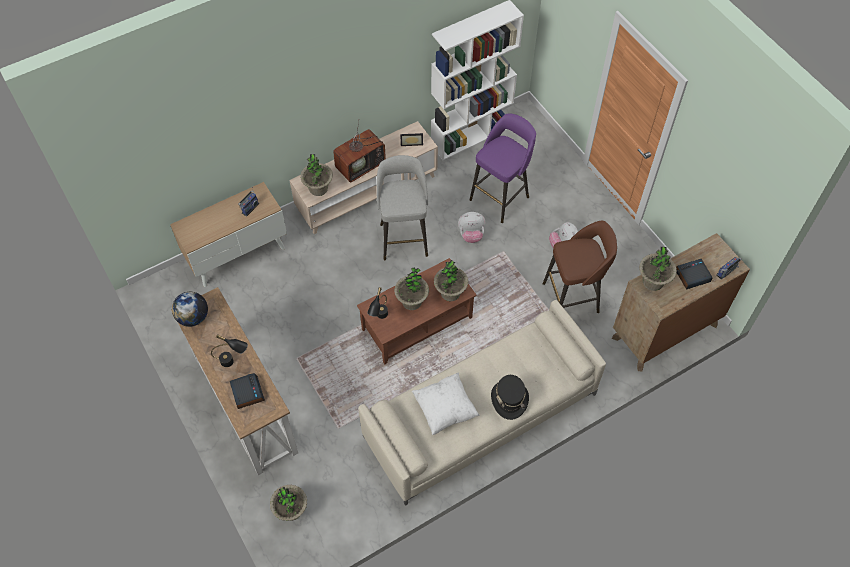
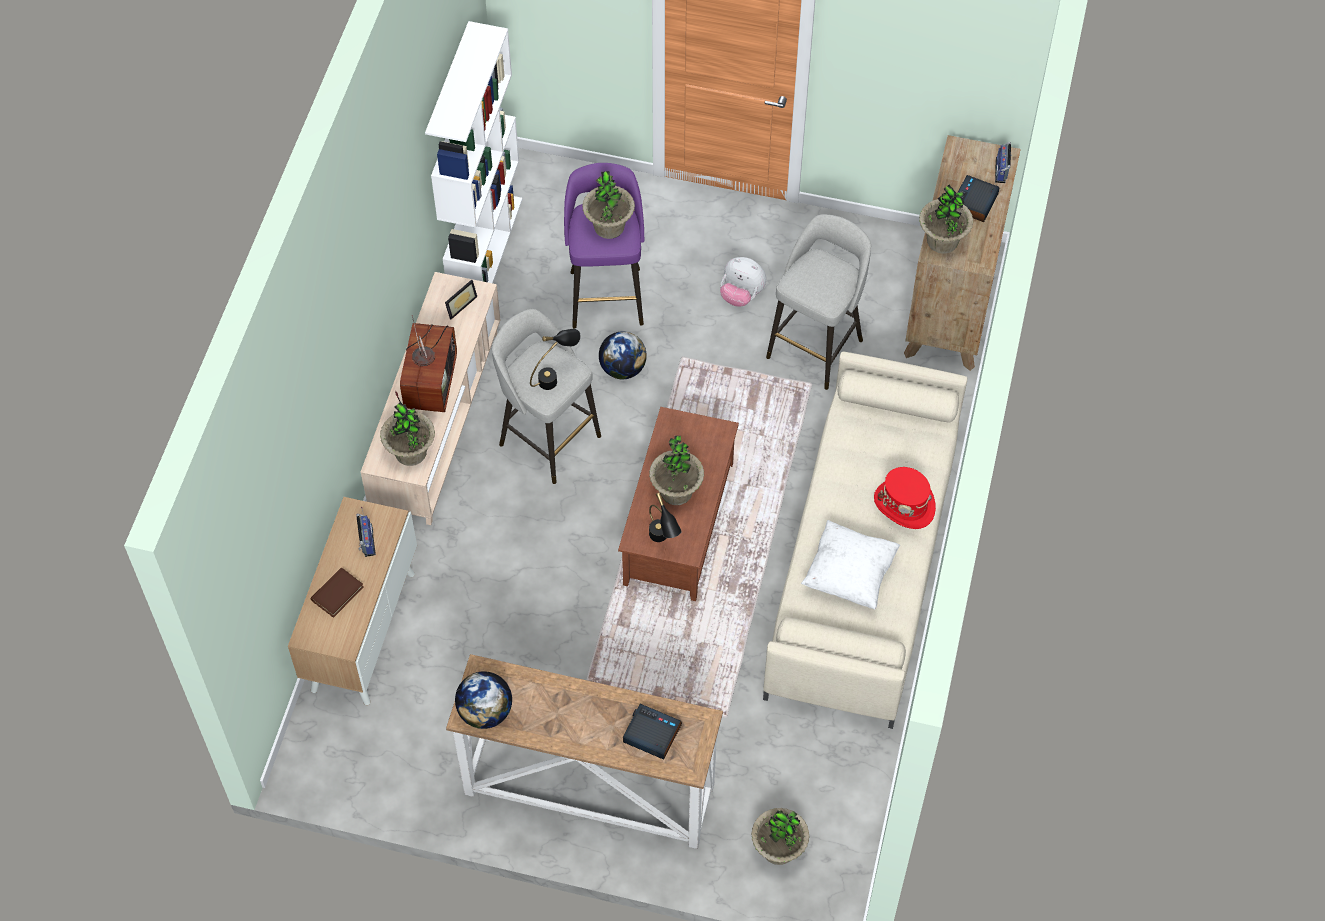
camera: 45 degrees left, 0 degrees up
black table lamp [211,334,248,367] -> black table lamp moved to [530,329,581,390]
potted plant [434,260,468,301] -> potted plant moved to [582,171,635,239]
plush toy [458,212,485,243] -> globe [599,331,647,379]
black hat [491,375,529,420] -> red hat [874,467,936,529]
brown stool [543,221,617,313] -> grey stool [766,214,871,390]
none -> brown book [311,568,364,618]

